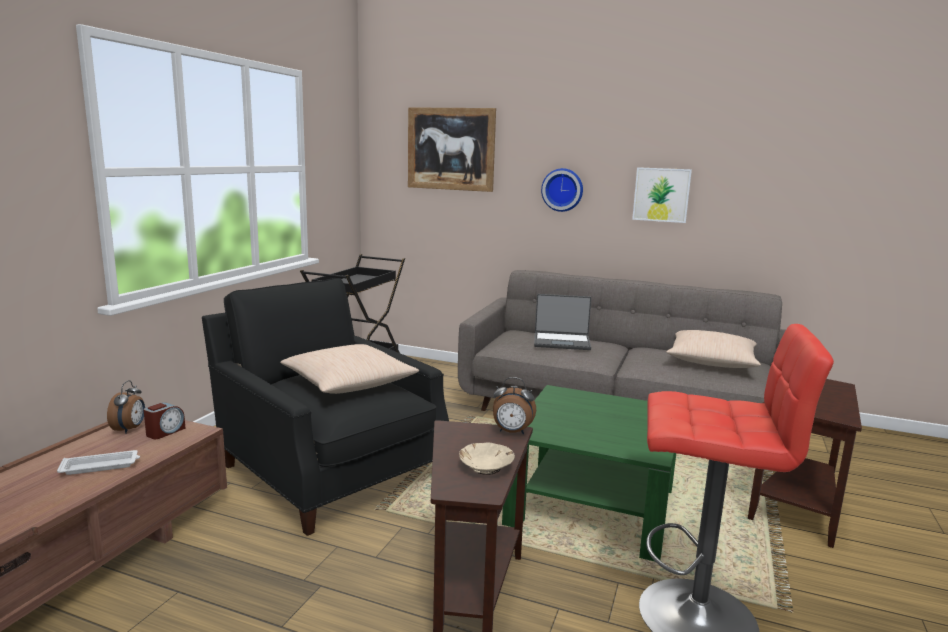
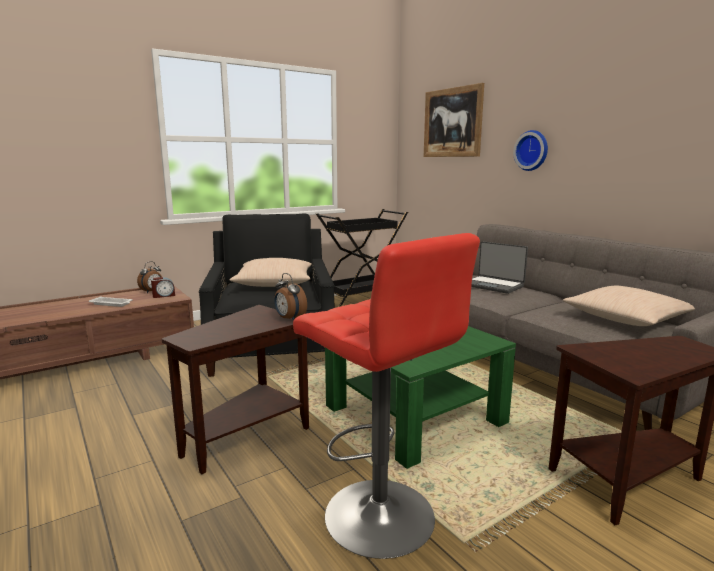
camera: 35 degrees right, 0 degrees up
beige bowl [459,442,515,475] -> none
picture [632,167,692,223] -> none

